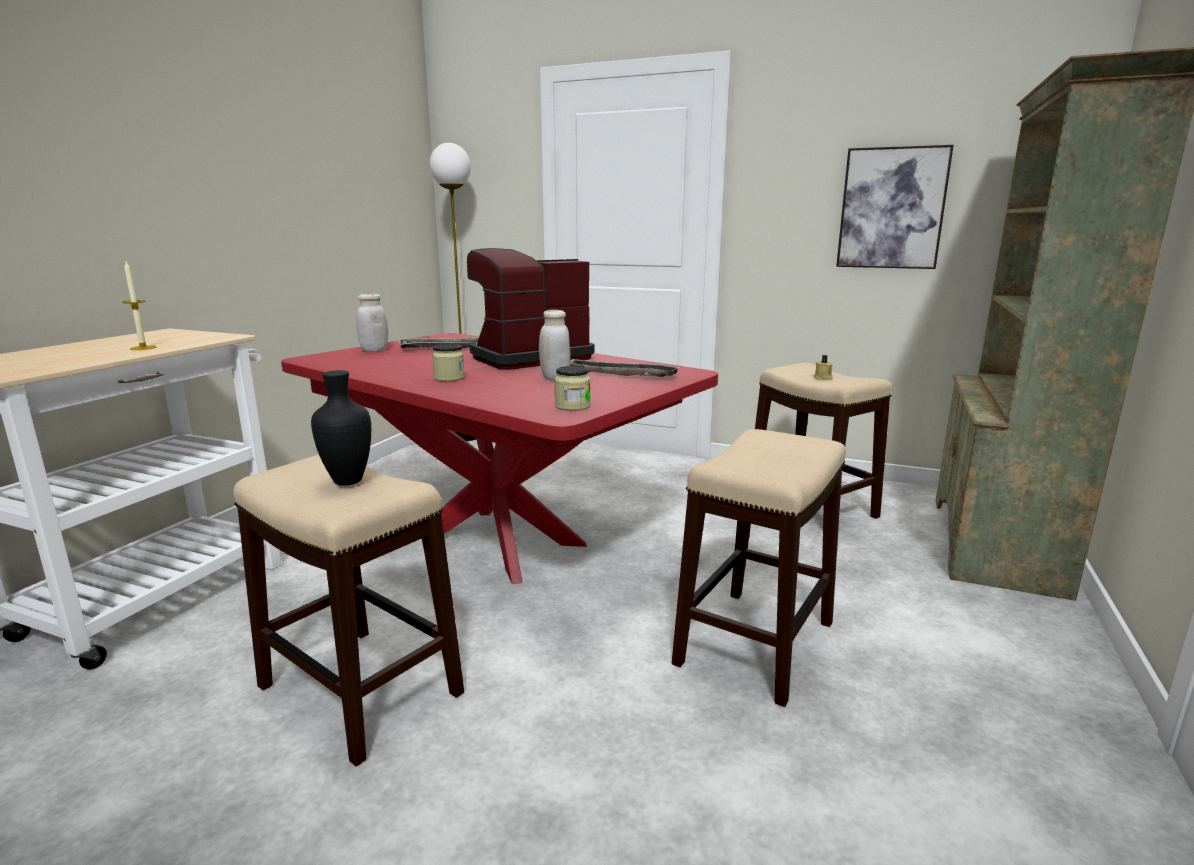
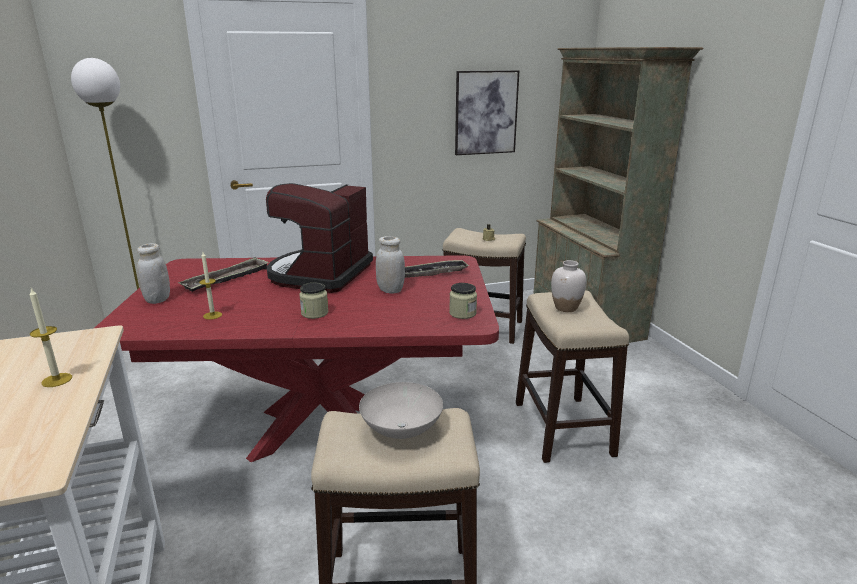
camera: 40 degrees left, 5 degrees up
black vase [311,370,371,486] -> white bowl [359,382,443,439]
none -> candle [199,252,222,319]
none -> white vase [551,260,587,312]

